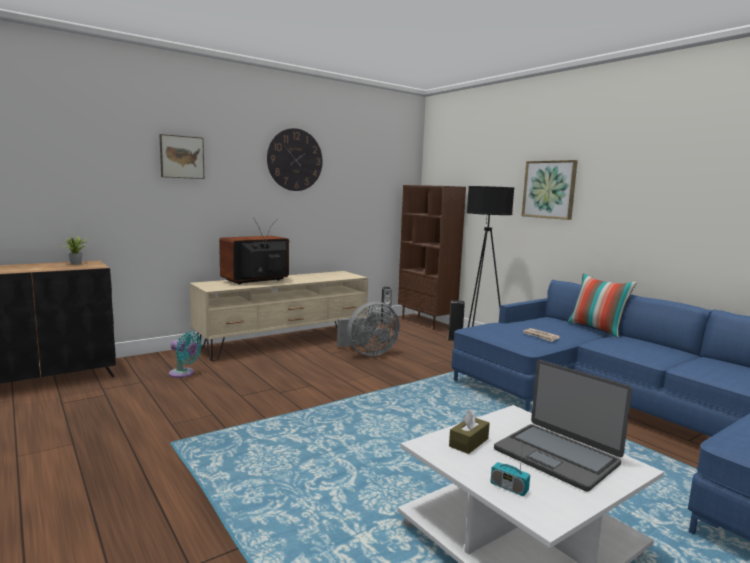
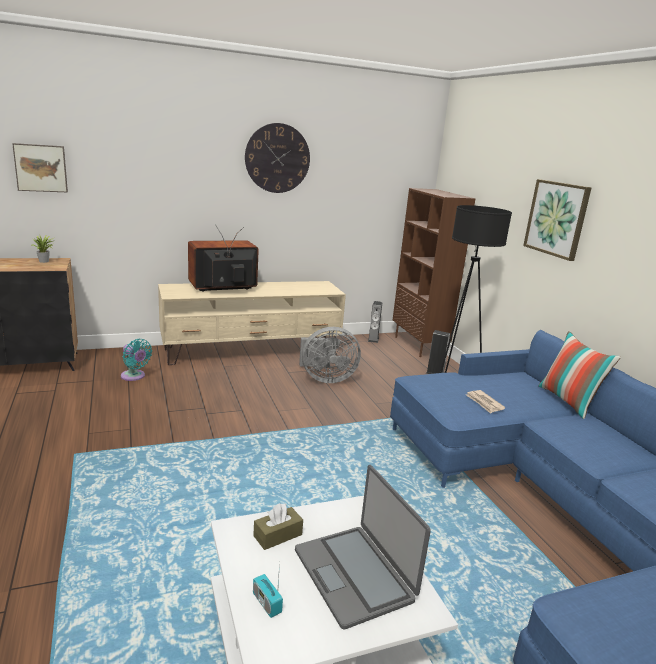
camera: 15 degrees right, 10 degrees up
picture [159,134,204,179] -> picture moved to [12,143,68,192]

